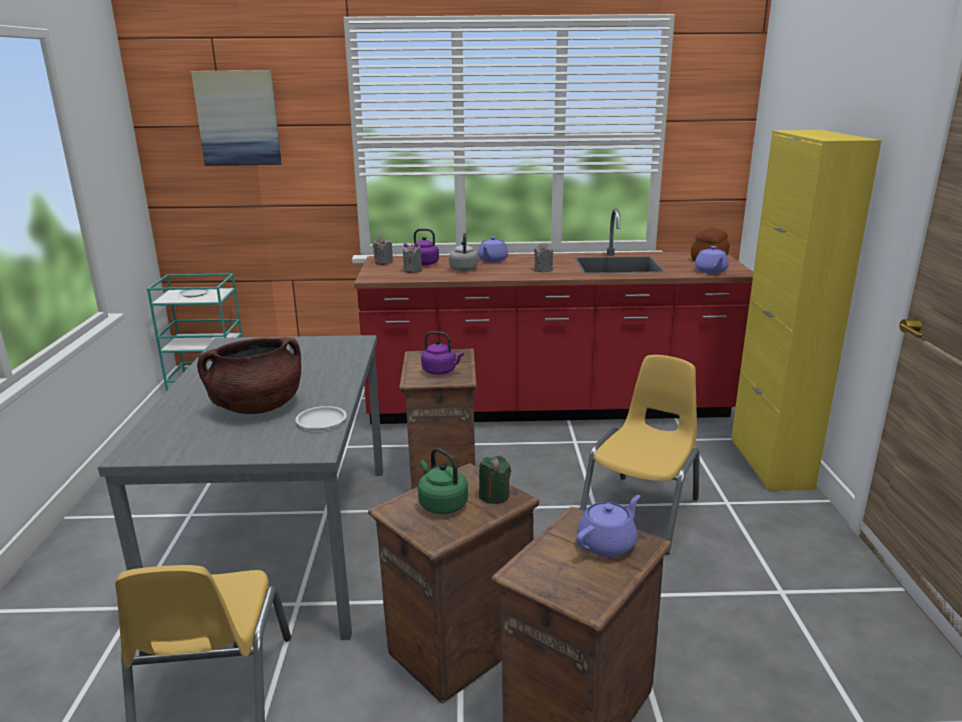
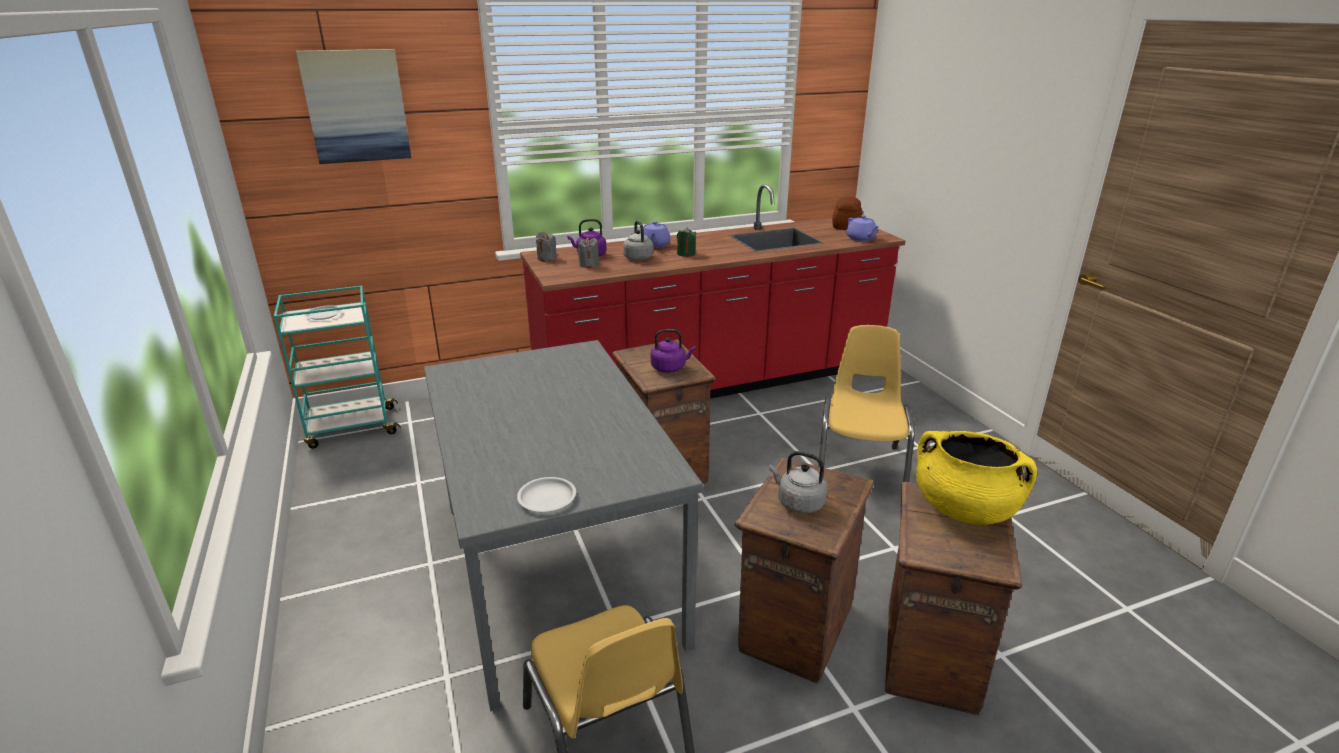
camera: 20 degrees left, 5 degrees up
brown cooking pot [197,337,301,414] -> none
white plate [295,406,347,430] -> white plate moved to [517,477,576,512]
green kettle [418,448,468,514] -> grey kettle [769,451,828,513]
green candle [479,455,511,504] -> green candle moved to [677,227,696,257]
grey candle [534,243,553,272] -> none
purple teapot [576,495,640,557] -> yellow cooking pot [916,431,1037,525]
yellow cabinet [731,130,882,491] -> none

